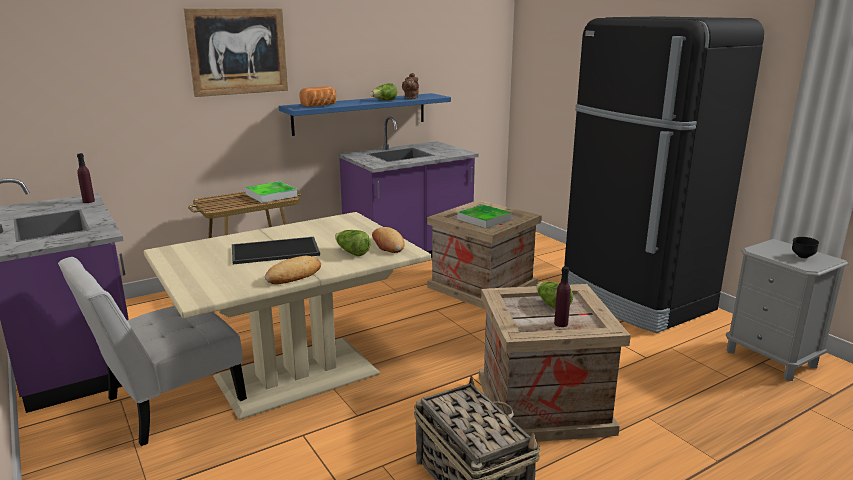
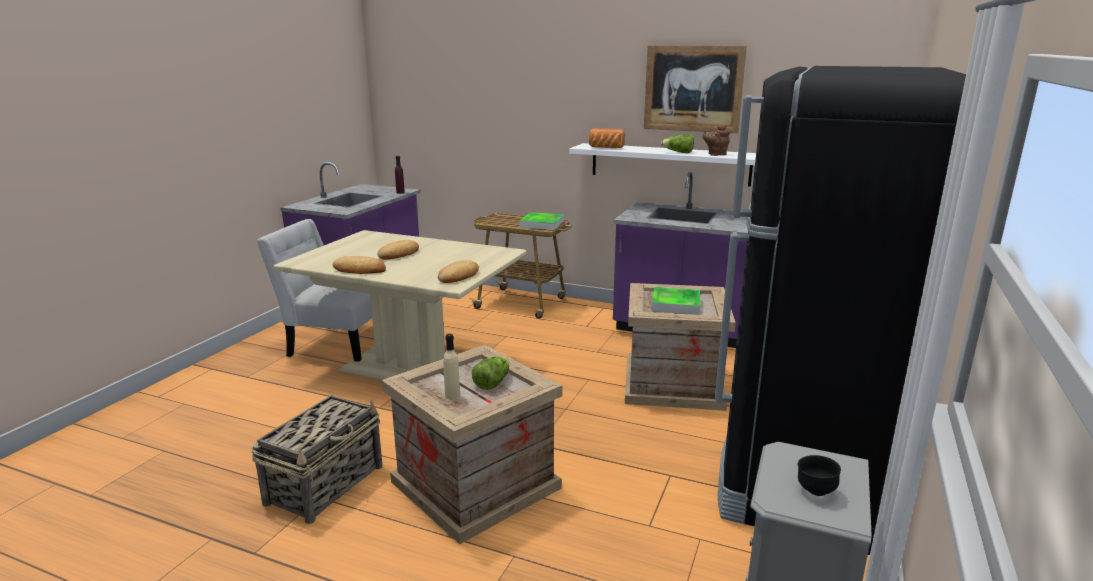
camera: 55 degrees right, 0 degrees up
picture [184,8,288,97] -> picture moved to [644,45,747,133]
tray [232,237,320,264] -> bread [377,240,419,260]
blue shelf [279,93,451,136] -> white shelf [569,143,756,187]
lettuce [335,230,371,256] -> none
purple bottle [554,267,571,327] -> beige bottle [443,334,460,400]

